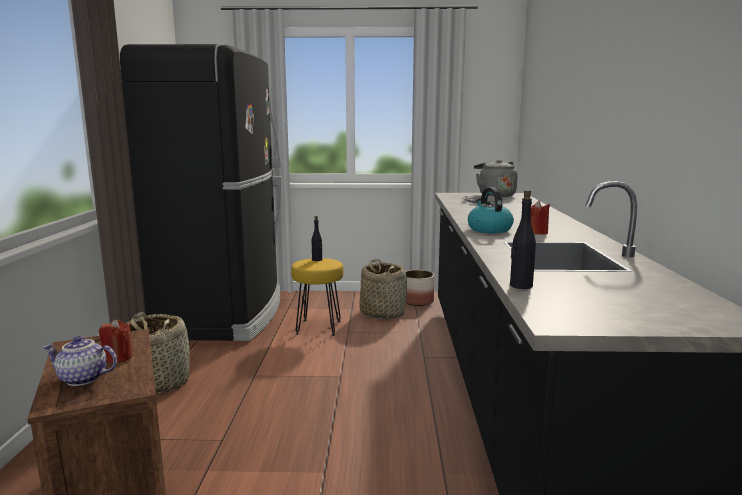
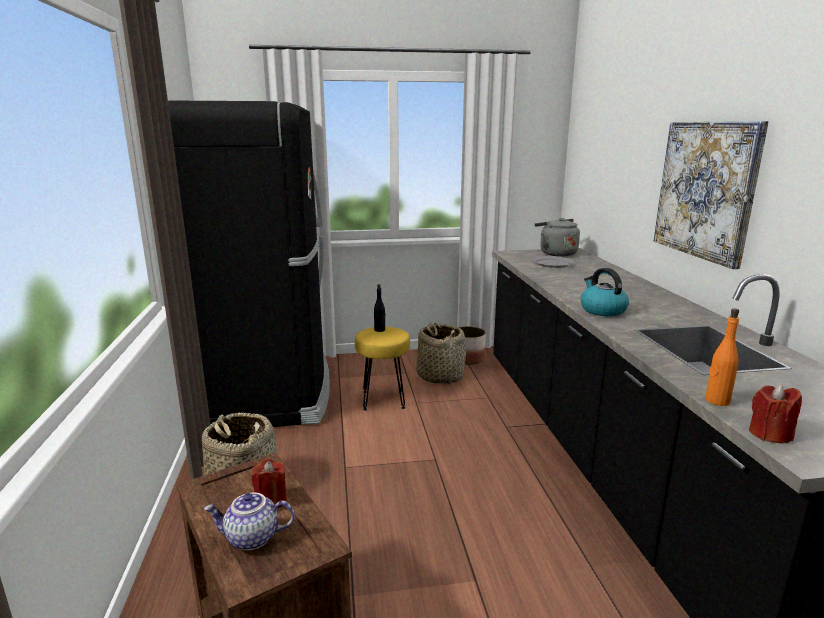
camera: 10 degrees left, 5 degrees up
black bottle [510,190,536,289] -> orange bottle [705,308,739,406]
red candle [530,200,550,235] -> red candle moved to [749,384,802,443]
none -> picture [654,121,769,269]

